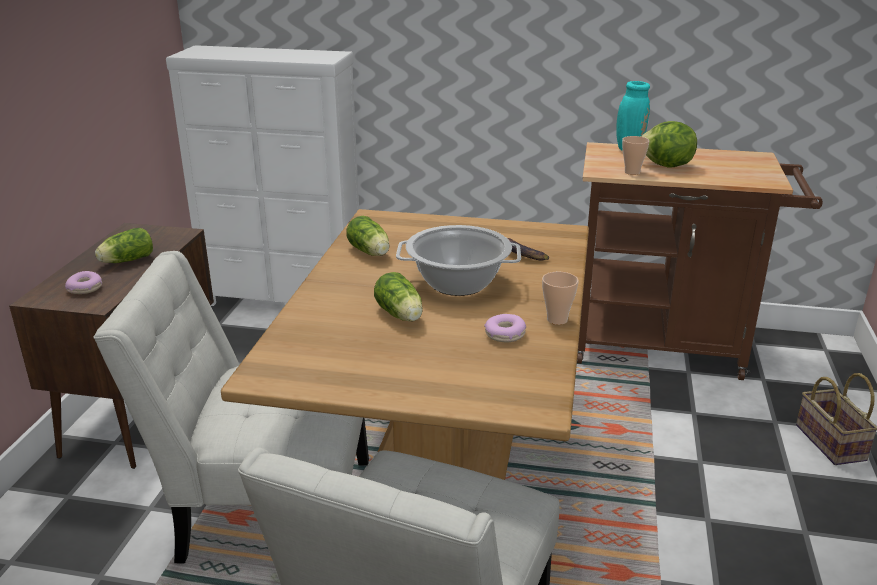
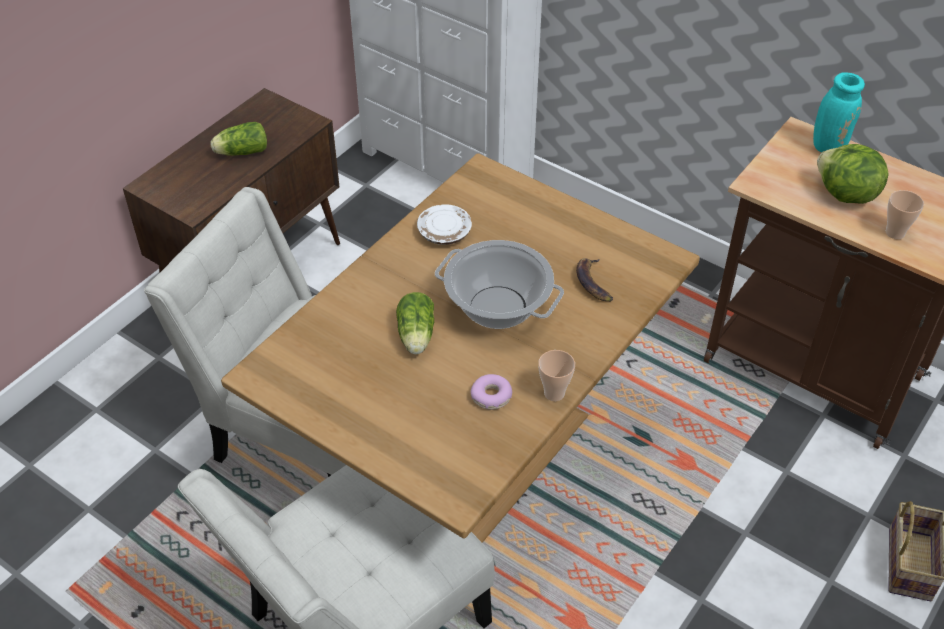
camera: 25 degrees right, 20 degrees up
donut [65,271,102,294] -> none
lettuce [346,216,390,256] -> white plate [417,204,472,245]
cup [622,136,650,175] -> cup moved to [886,190,924,239]

